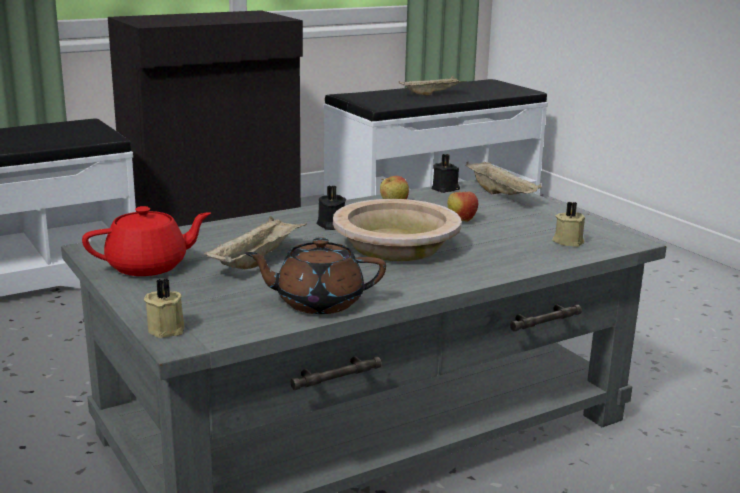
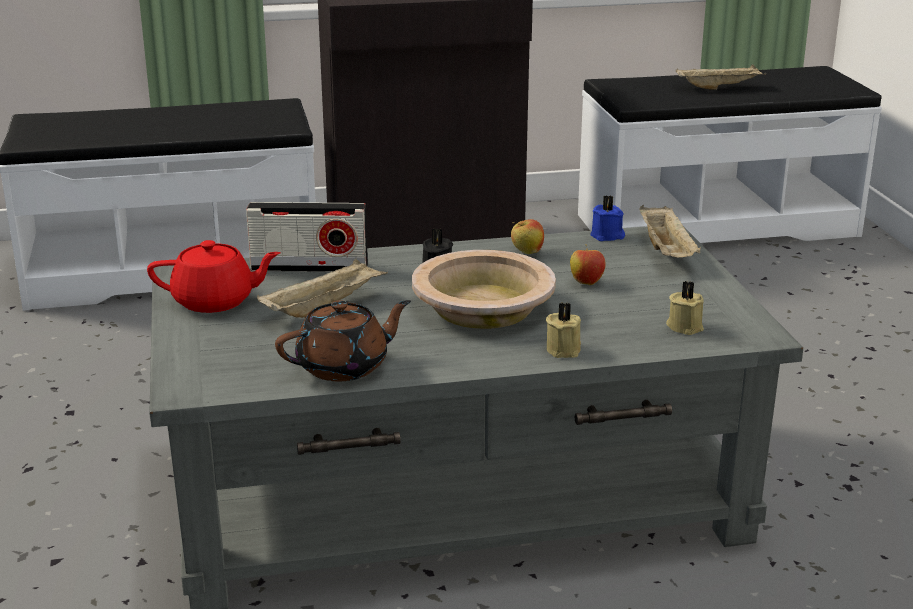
camera: 20 degrees right, 5 degrees up
beige candle [144,279,184,338] -> beige candle moved to [546,302,581,358]
brown teapot [245,237,386,314] -> brown teapot turned 135 degrees clockwise [275,300,411,382]
black candle [432,154,460,193] -> blue candle [590,195,625,241]
none -> radio [246,202,368,272]

